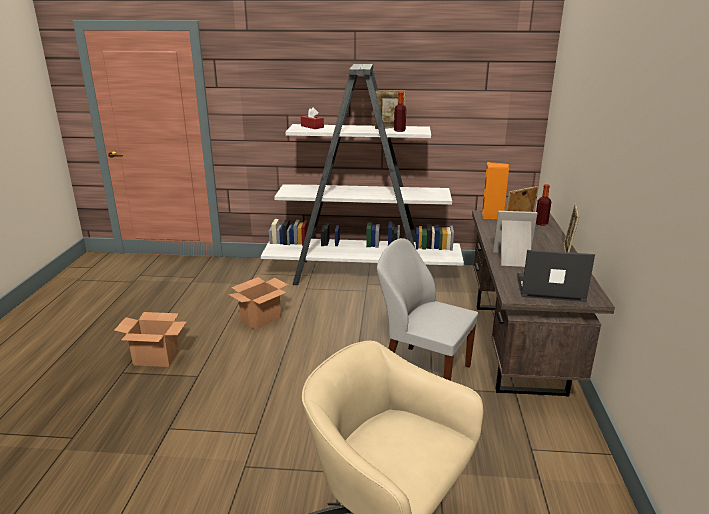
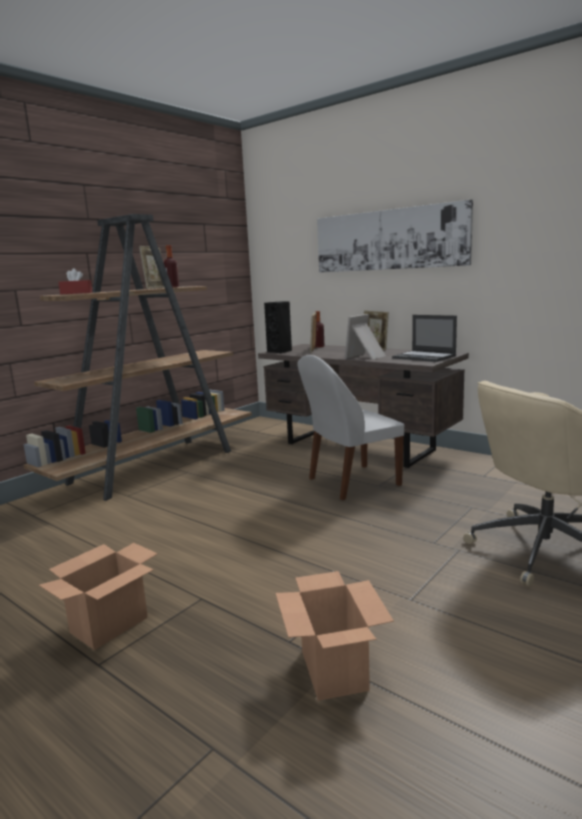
camera: 55 degrees left, 10 degrees down
cardboard box [228,277,288,330] -> cardboard box moved to [275,571,394,701]
white bookcase [261,64,464,285] -> brown bookcase [24,214,252,501]
orange speaker [482,162,509,219] -> black speaker [264,301,292,353]
laptop [517,250,595,302] -> laptop turned 90 degrees counterclockwise [392,315,457,362]
none -> picture [317,199,473,273]

